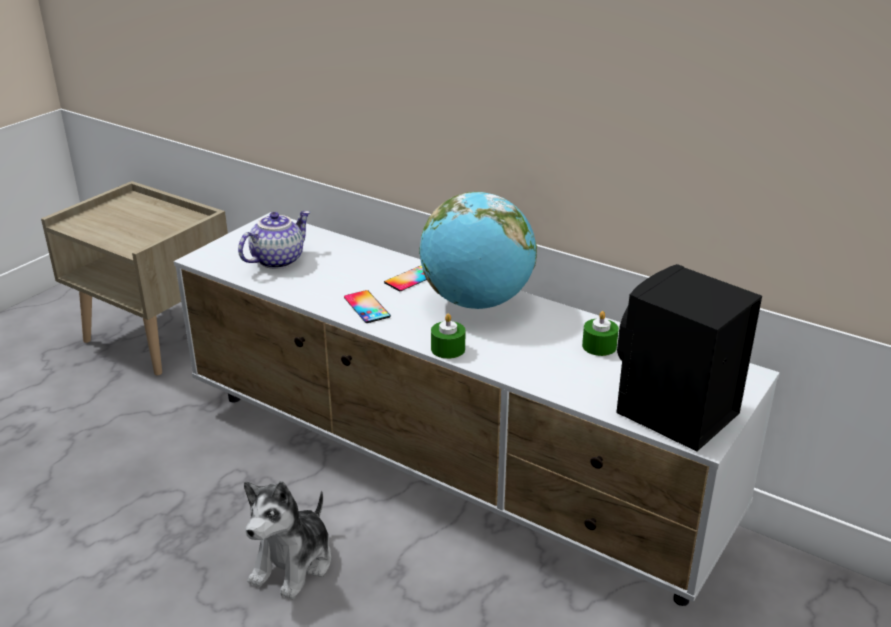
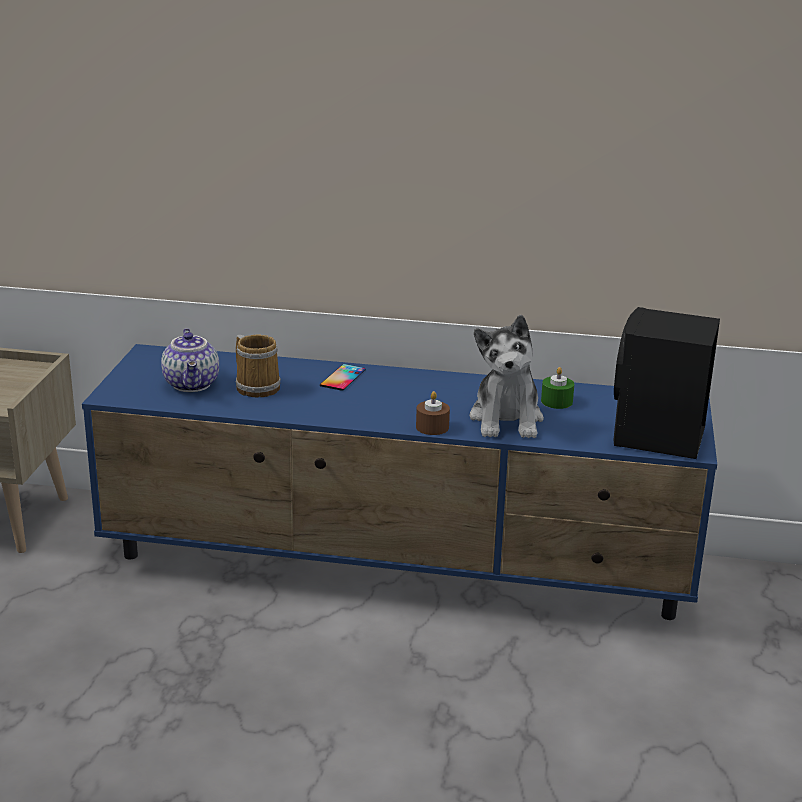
camera: 25 degrees left, 5 degrees down
white tv stand [174,212,780,606] -> blue tv stand [82,344,717,620]
teapot [238,211,310,269] -> teapot turned 150 degrees clockwise [161,328,219,392]
plush toy [244,481,332,600] -> plush toy moved to [470,315,544,438]
phone [344,290,391,323] -> none
globe [419,192,537,309] -> none
green candle [431,314,465,359] -> brown candle [416,391,450,435]
none -> mug [236,335,281,398]

